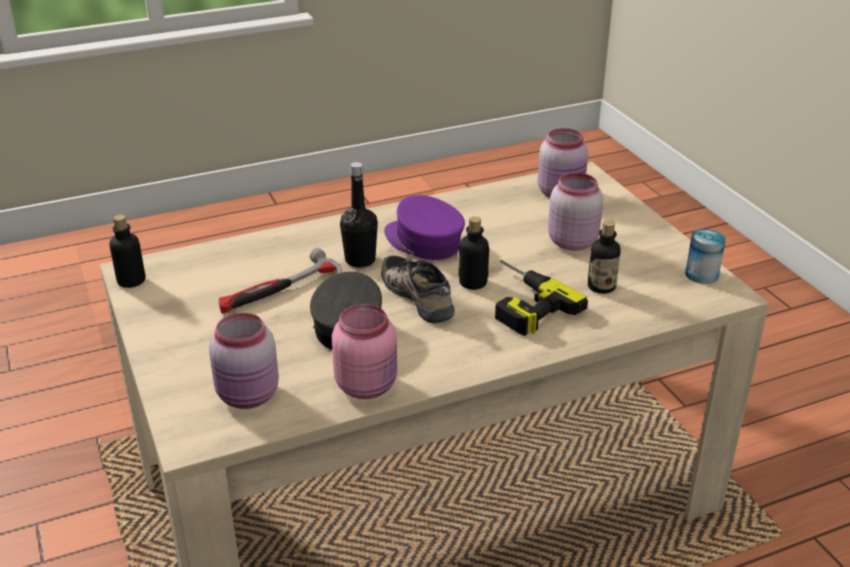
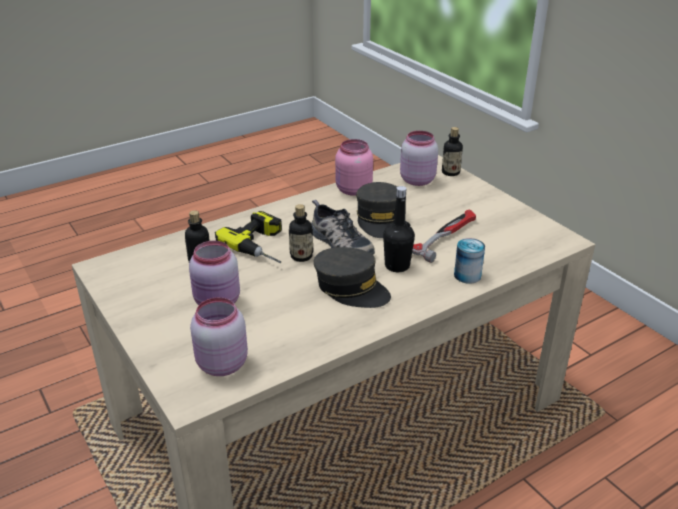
camera: 170 degrees right, 0 degrees up
bottle [109,215,145,288] -> bottle moved to [442,127,463,176]
purple cap [384,195,465,260] -> grey cap [314,247,391,308]
can [685,229,726,284] -> can moved to [454,238,485,284]

